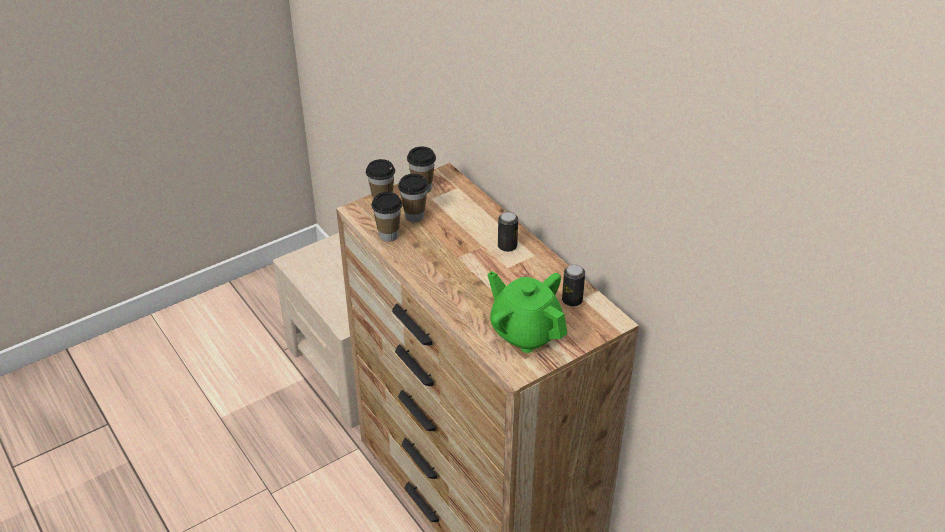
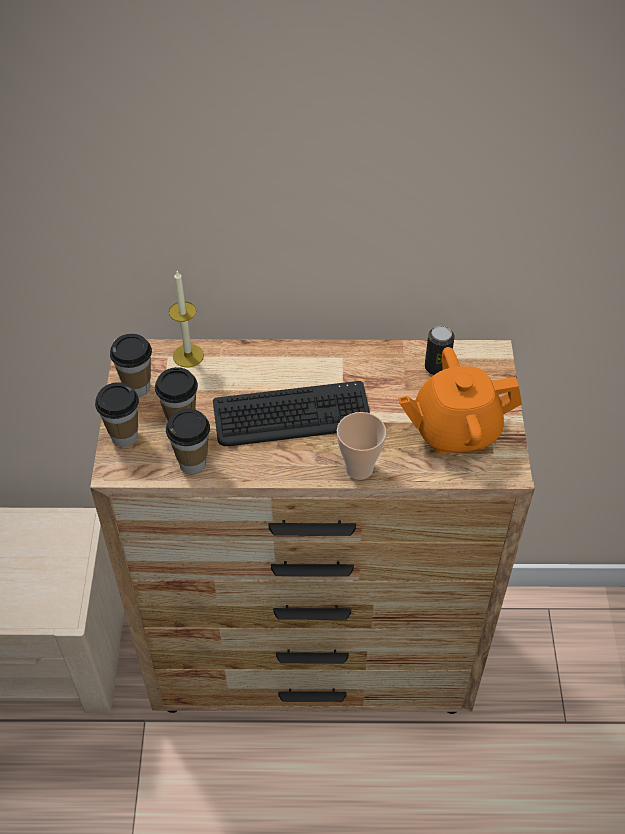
camera: 55 degrees left, 10 degrees up
green teapot [487,271,567,353] -> orange teapot [398,347,522,454]
can [498,211,518,252] -> none
none -> candle [169,271,204,368]
none -> keyboard [213,381,370,446]
none -> cup [337,412,386,480]

